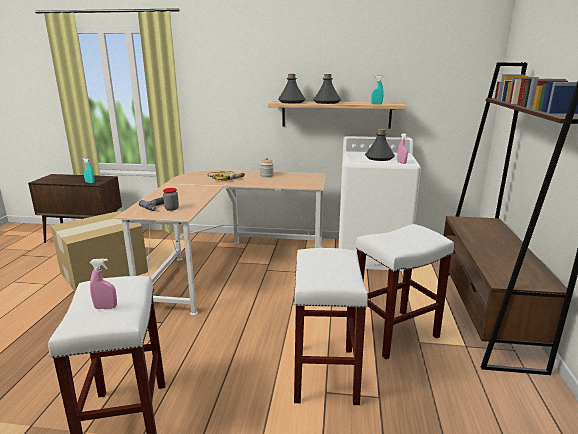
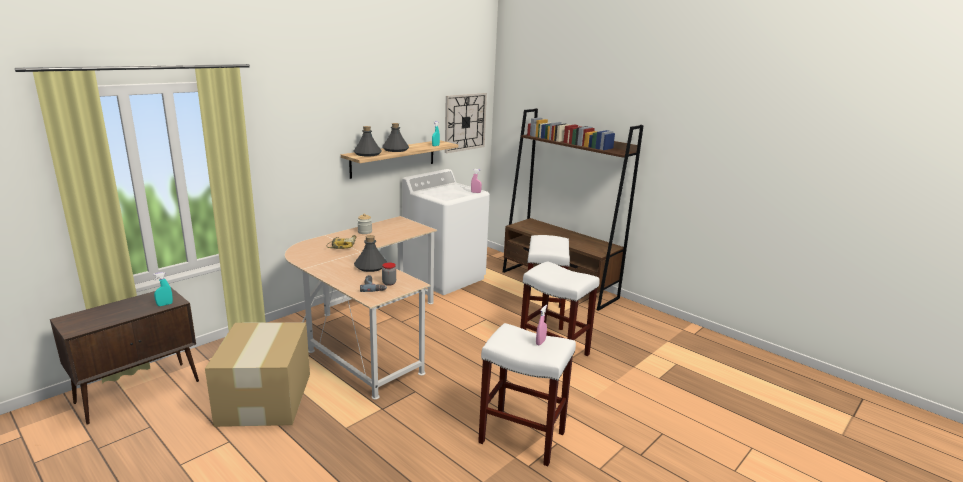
camera: 55 degrees left, 0 degrees up
grey bottle [365,129,395,161] -> grey bottle moved to [354,235,387,272]
none -> wall clock [445,93,487,153]

